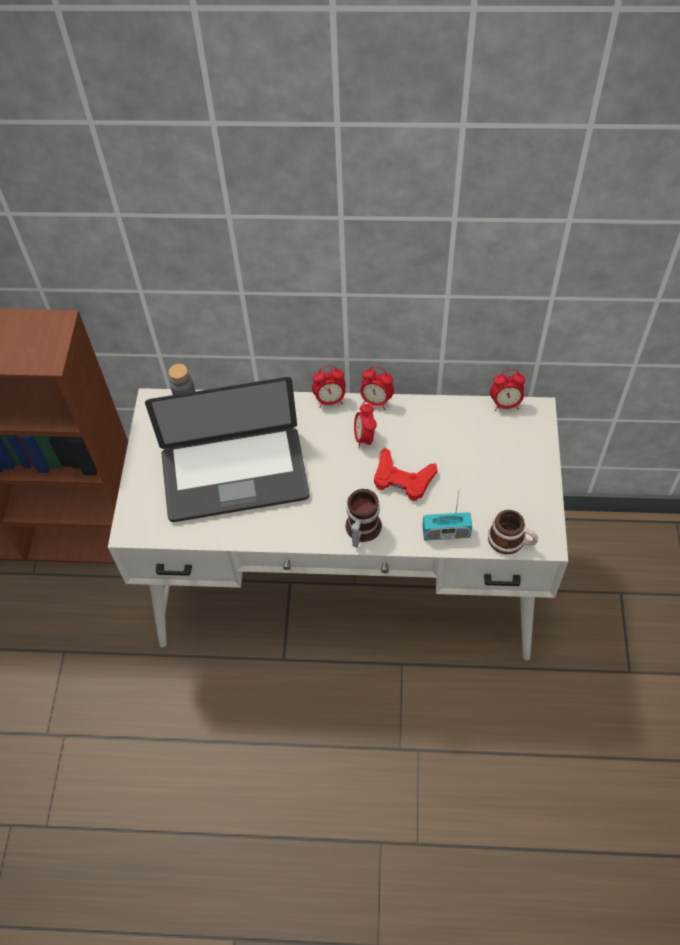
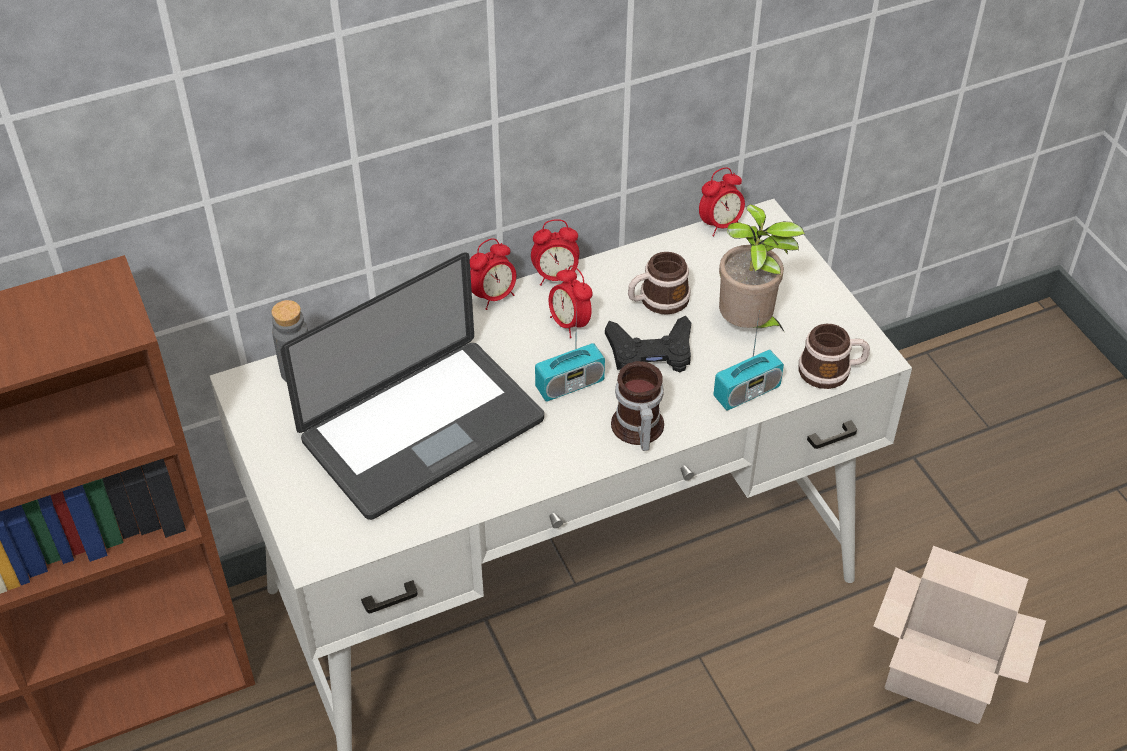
camera: 30 degrees left, 10 degrees down
red game controller [374,448,437,501] -> black game controller [605,316,691,372]
none -> radio [535,303,605,402]
none -> mug [628,252,691,315]
none -> potted plant [719,204,805,331]
none -> cardboard box [873,546,1046,724]

